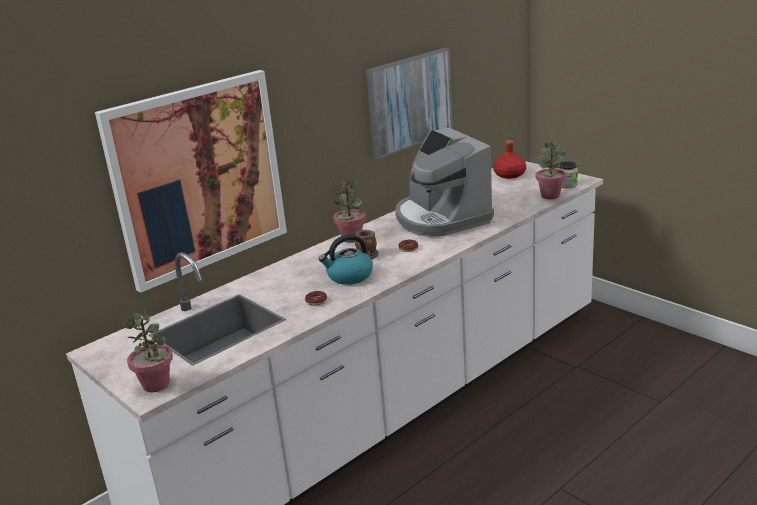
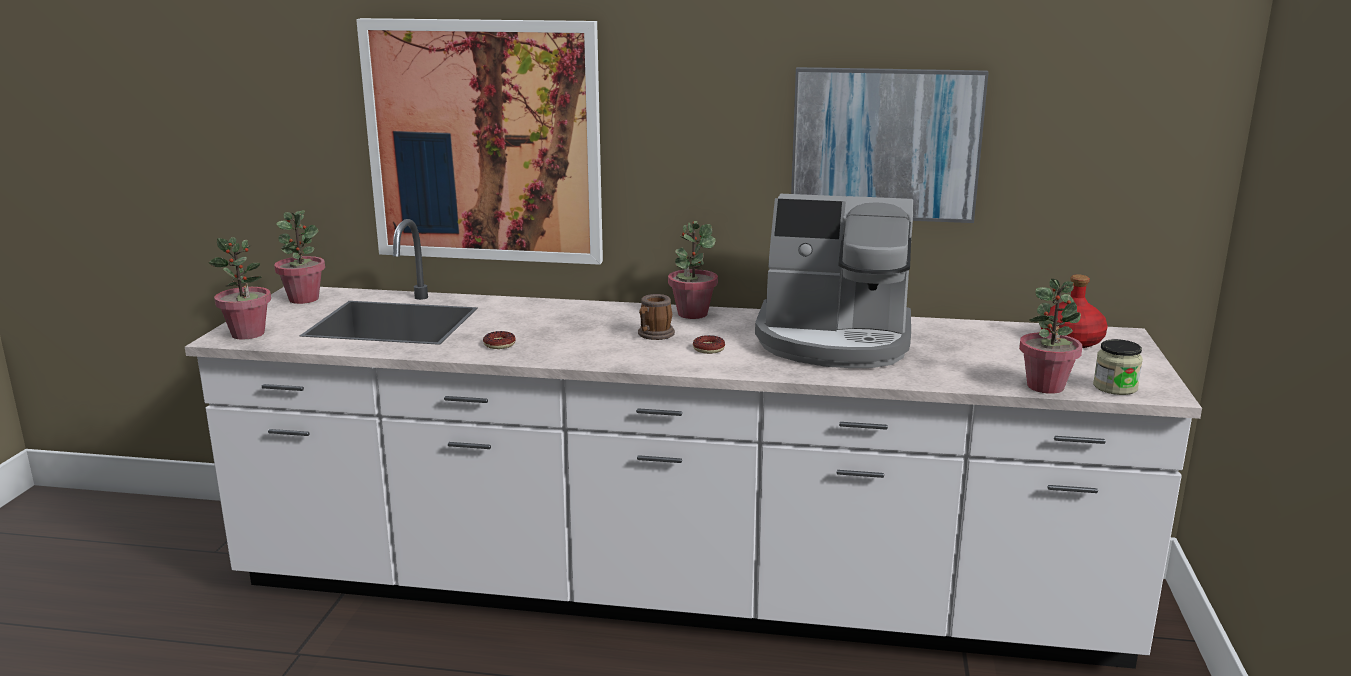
camera: 50 degrees right, 5 degrees down
kettle [319,234,373,285] -> none
coffee machine [395,128,494,237] -> coffee machine turned 105 degrees counterclockwise [755,194,913,368]
none -> potted plant [274,210,325,304]

